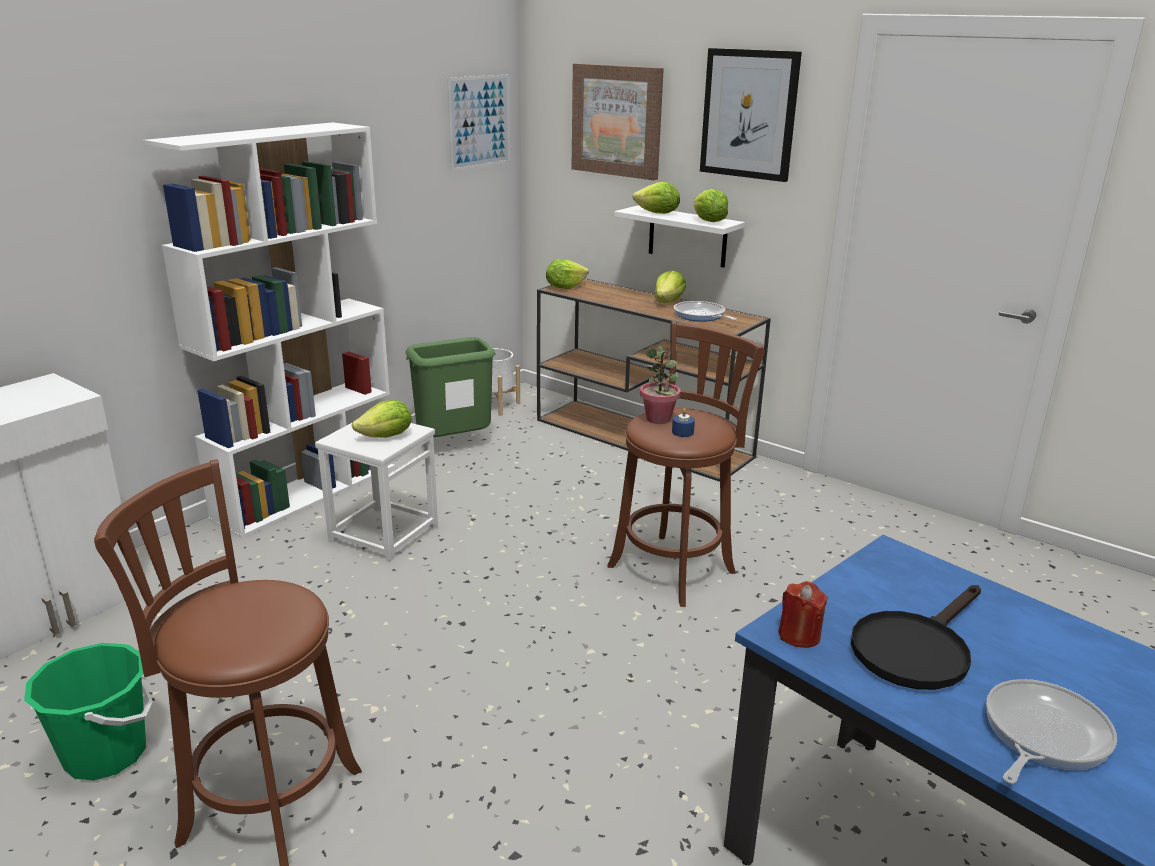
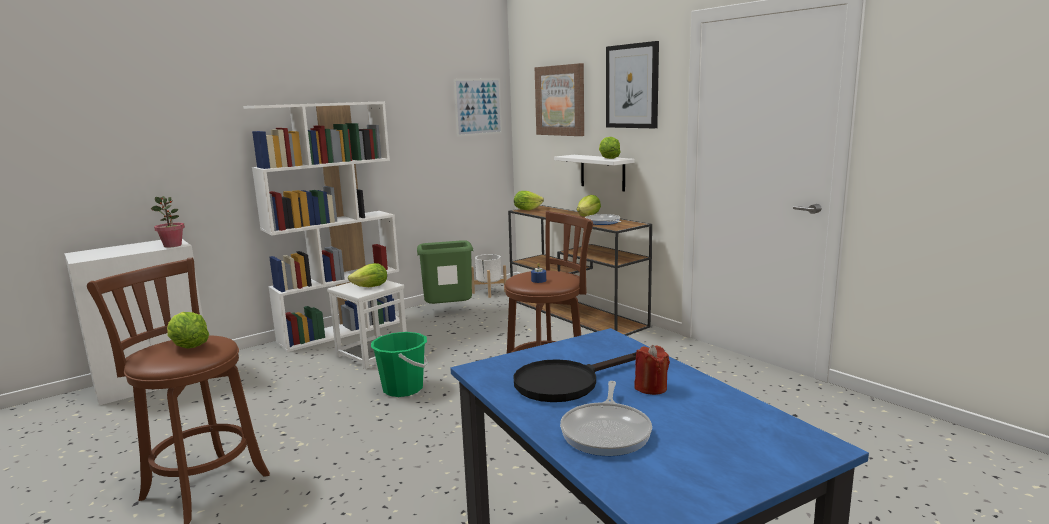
camera: 15 degrees right, 10 degrees down
green bucket [24,643,153,780] -> green bucket moved to [371,332,428,397]
lettuce [633,182,680,214] -> lettuce moved to [167,312,209,349]
potted plant [640,346,681,424] -> potted plant moved to [151,196,185,248]
red candle [779,581,828,648] -> red candle moved to [635,345,670,395]
frying pan [986,679,1117,784] -> frying pan turned 135 degrees clockwise [560,381,652,456]

